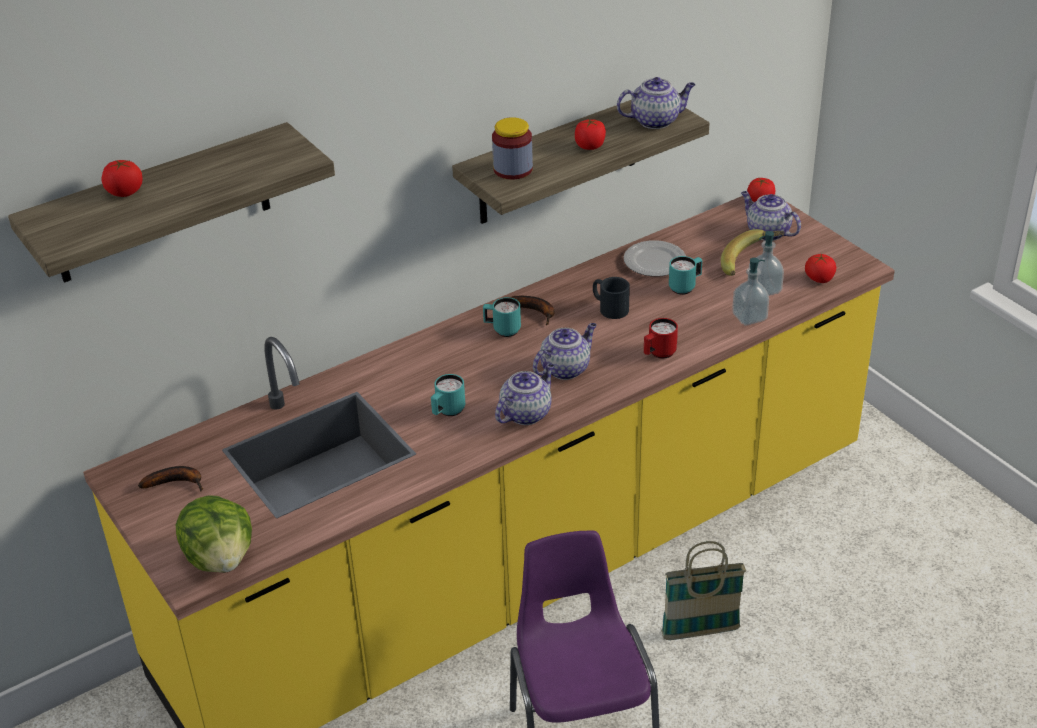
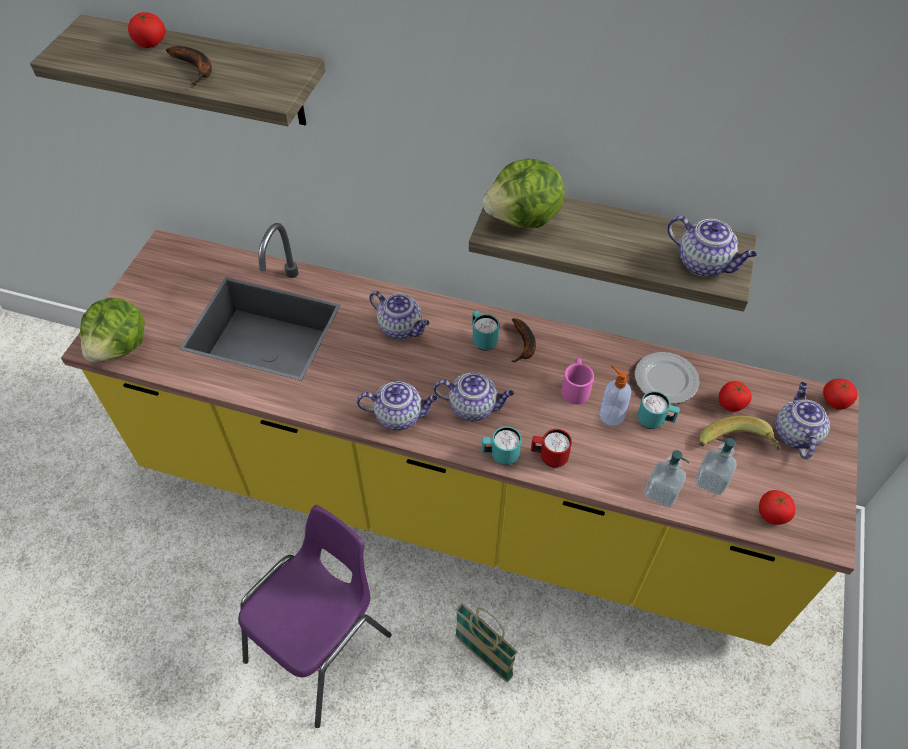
camera: 50 degrees right, 15 degrees up
banana [138,466,203,492] -> banana moved to [166,46,212,85]
turquoise mug [431,374,465,416] -> turquoise mug moved to [481,426,522,465]
jar [492,117,533,179] -> lettuce [483,158,565,228]
tomato [575,118,606,150] -> tomato moved to [718,381,752,412]
black mug [593,277,630,319] -> pink mug [561,358,594,405]
none -> teapot [369,291,430,339]
none -> soap dispenser [599,365,631,426]

